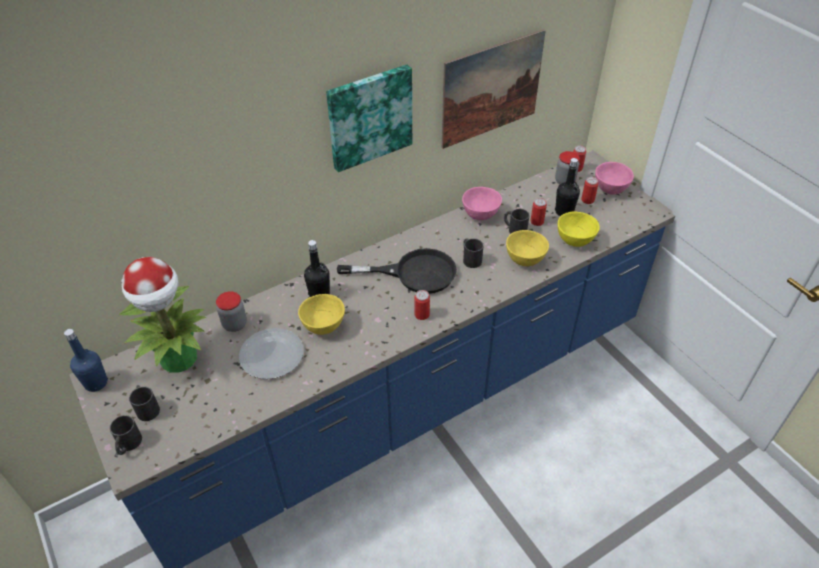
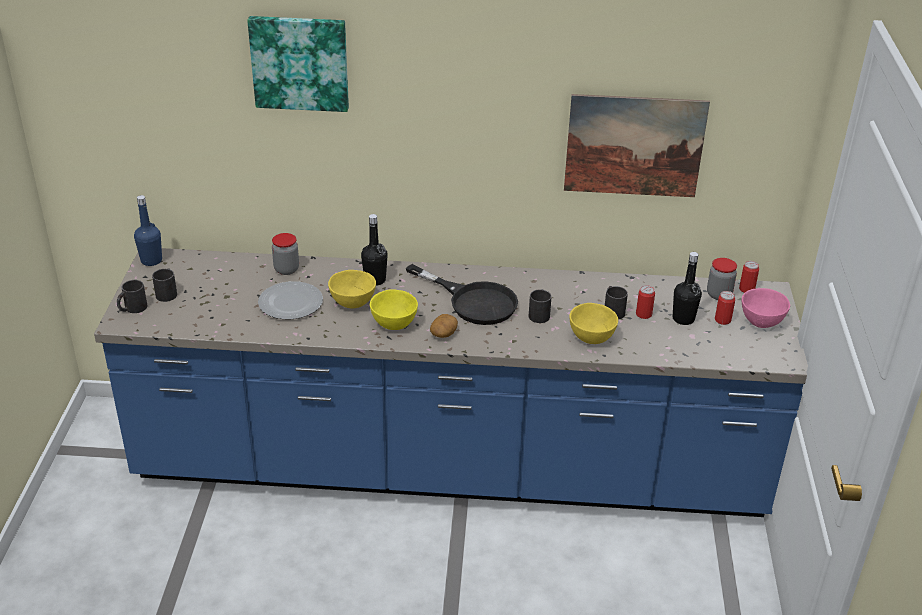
camera: 35 degrees right, 10 degrees down
potted plant [119,257,206,373] -> none
picture [326,65,412,172] -> picture moved to [247,16,349,112]
can [414,290,430,320] -> potato [430,314,458,338]
pink bowl [462,187,502,220] -> none
yellow bowl [558,211,600,247] -> yellow bowl moved to [370,289,418,330]

